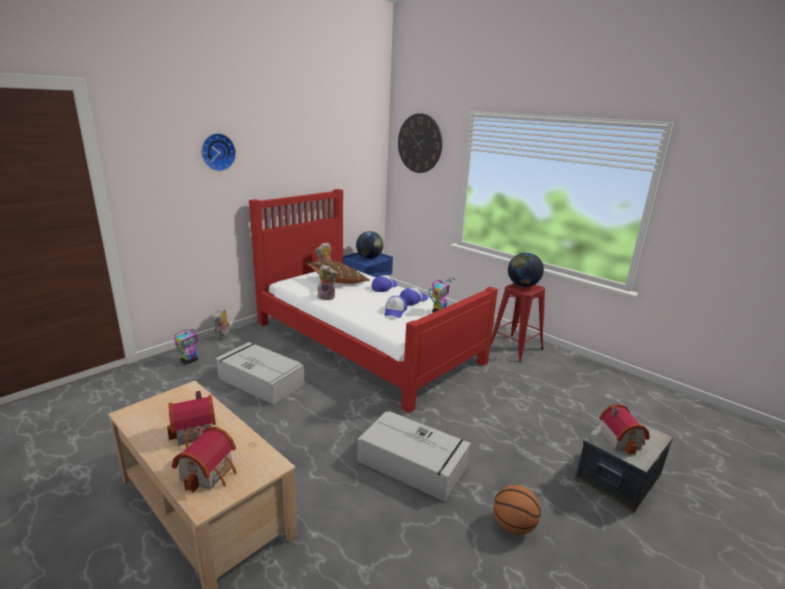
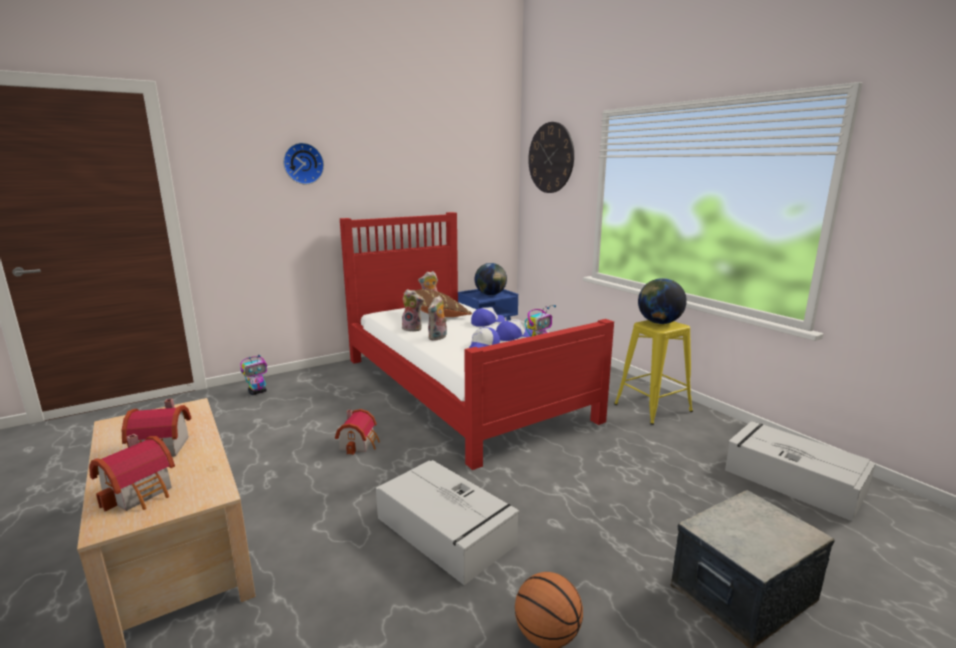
camera: 15 degrees right, 5 degrees down
plush toy [214,307,230,341] -> plush toy moved to [428,296,447,341]
grey storage box [216,342,304,405] -> grey storage box moved to [725,421,875,521]
red stool [490,283,545,362] -> yellow stool [614,320,693,425]
toy house [599,404,650,455] -> toy house moved to [335,409,380,455]

